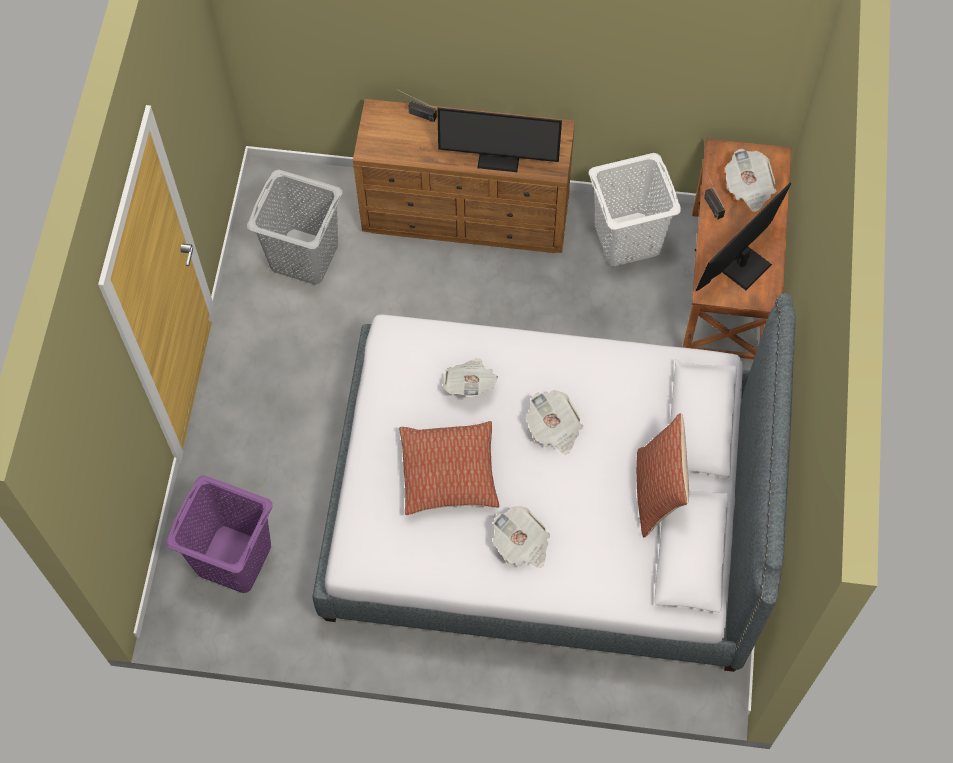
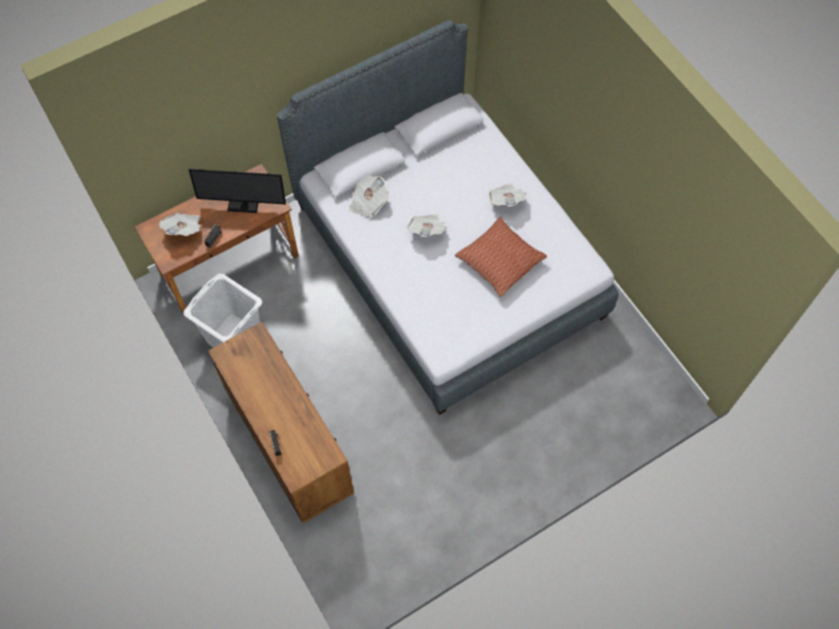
camera: 130 degrees left, 0 degrees up
purple laundry basket [166,475,273,593] -> none
grey laundry basket [247,170,342,285] -> none
monitor [437,107,562,172] -> none
newspaper [443,358,498,398] -> newspaper moved to [349,175,389,218]
pillow [636,413,689,538] -> none

